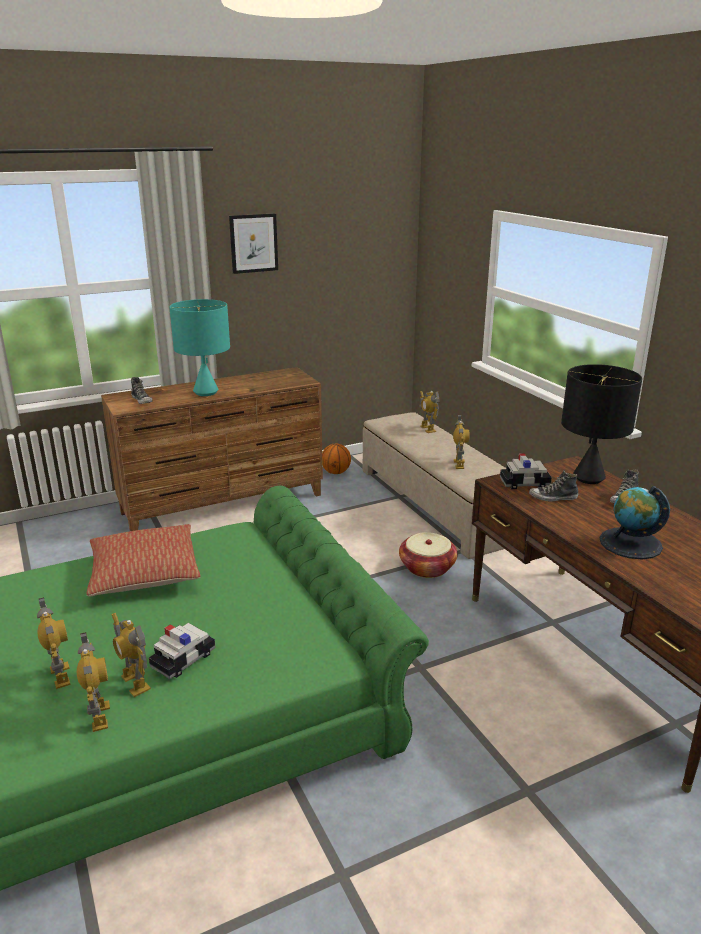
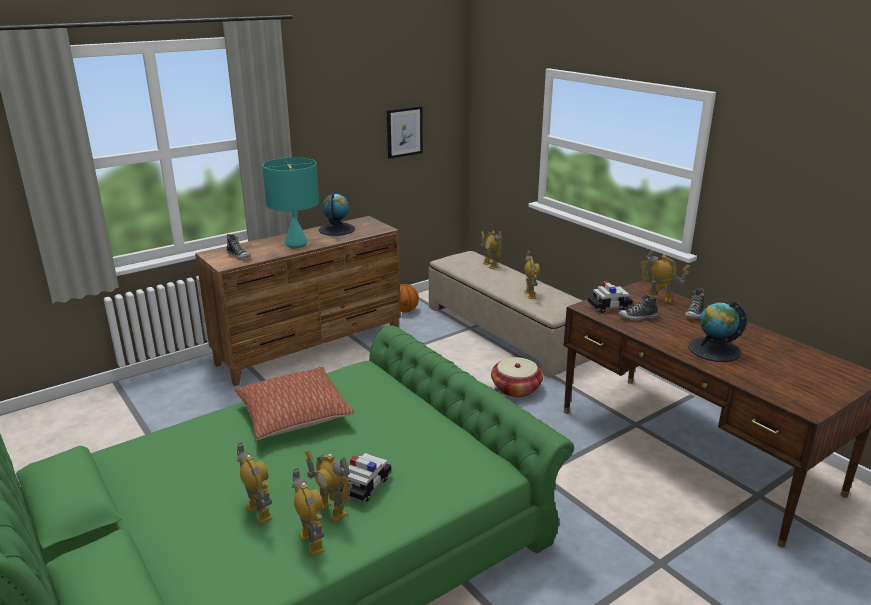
camera: 10 degrees left, 0 degrees up
picture [229,213,278,274] -> picture moved to [387,106,423,159]
black table lamp [561,364,642,484] -> toy robot [640,251,690,302]
none -> globe [319,193,355,236]

